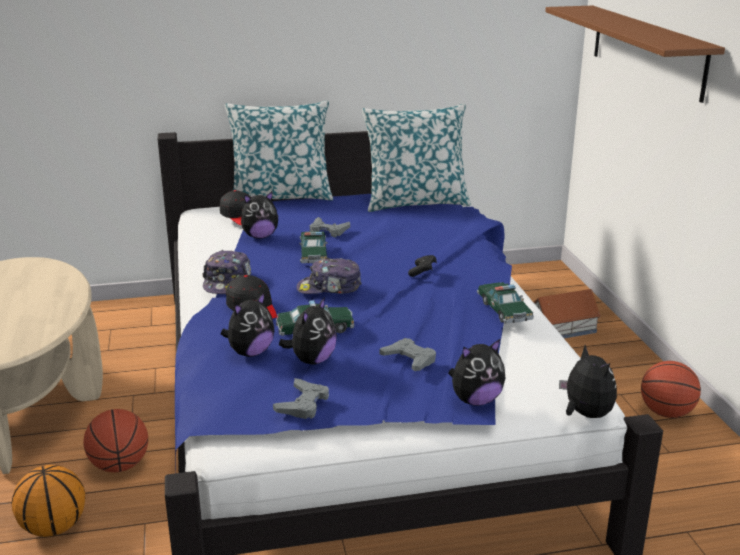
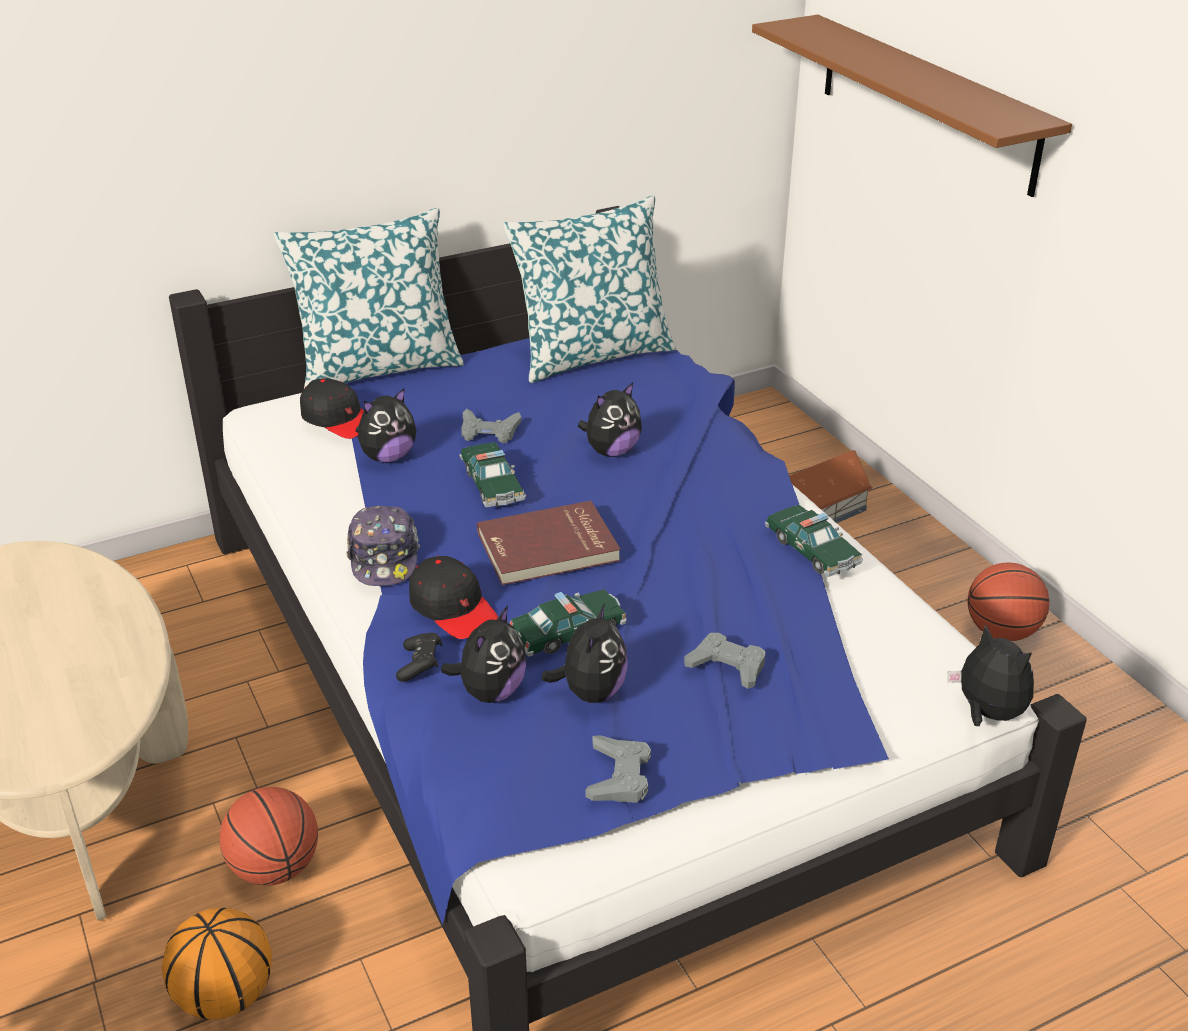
camera: 15 degrees left, 10 degrees up
cap [296,258,362,294] -> red book [477,501,621,585]
black game controller [408,255,437,277] -> black game controller moved to [396,633,442,682]
plush toy [448,339,505,406] -> plush toy moved to [578,382,642,457]

